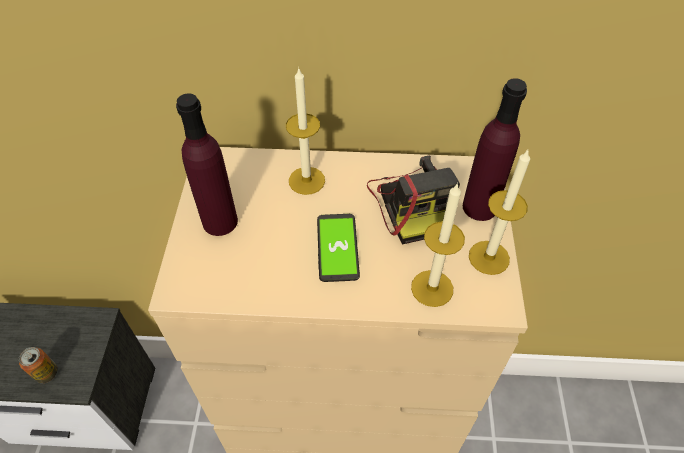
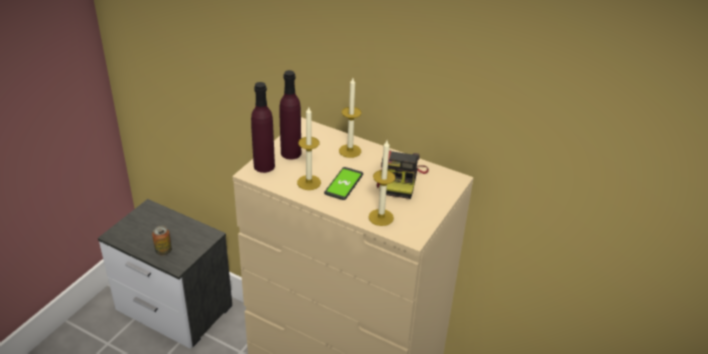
camera: 25 degrees right, 15 degrees down
purple bottle [463,78,527,221] -> purple bottle moved to [251,82,275,173]
candle [469,150,530,275] -> candle moved to [297,107,321,190]

